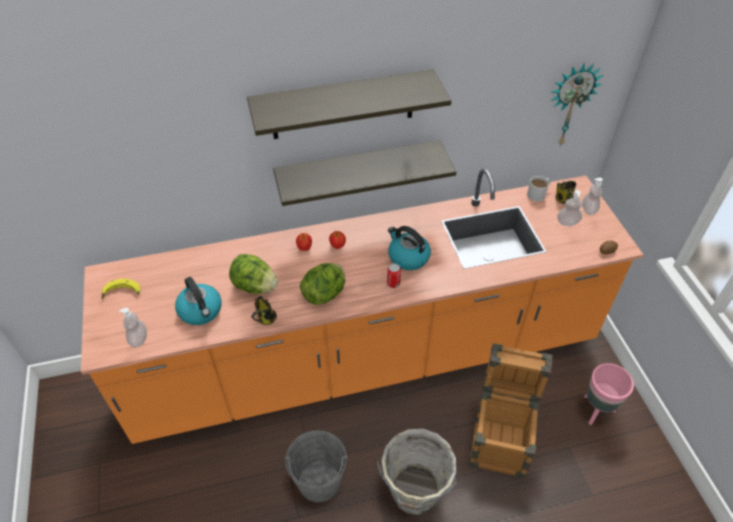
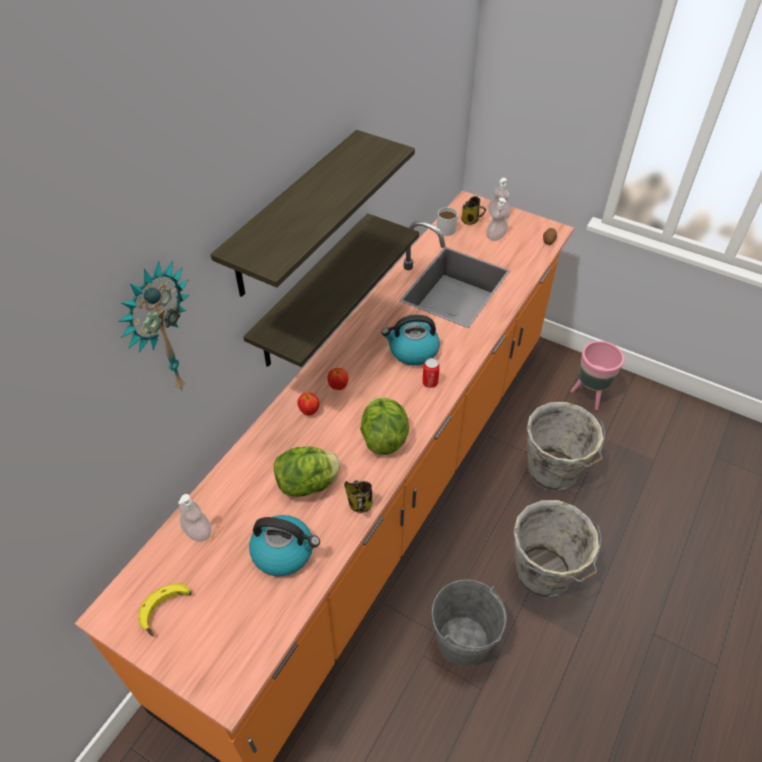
camera: 45 degrees left, 0 degrees up
soap dispenser [119,308,147,347] -> soap dispenser moved to [178,494,211,542]
crate [469,343,553,478] -> grey bucket [527,402,605,492]
wall clock [551,63,603,147] -> wall clock moved to [118,261,190,391]

